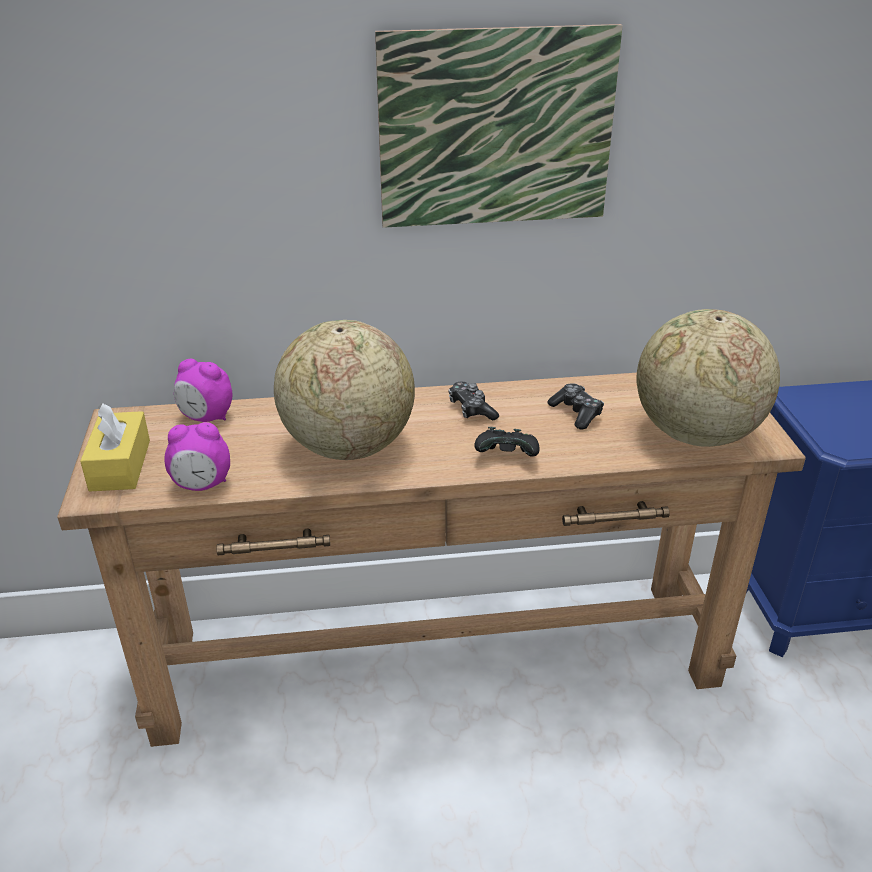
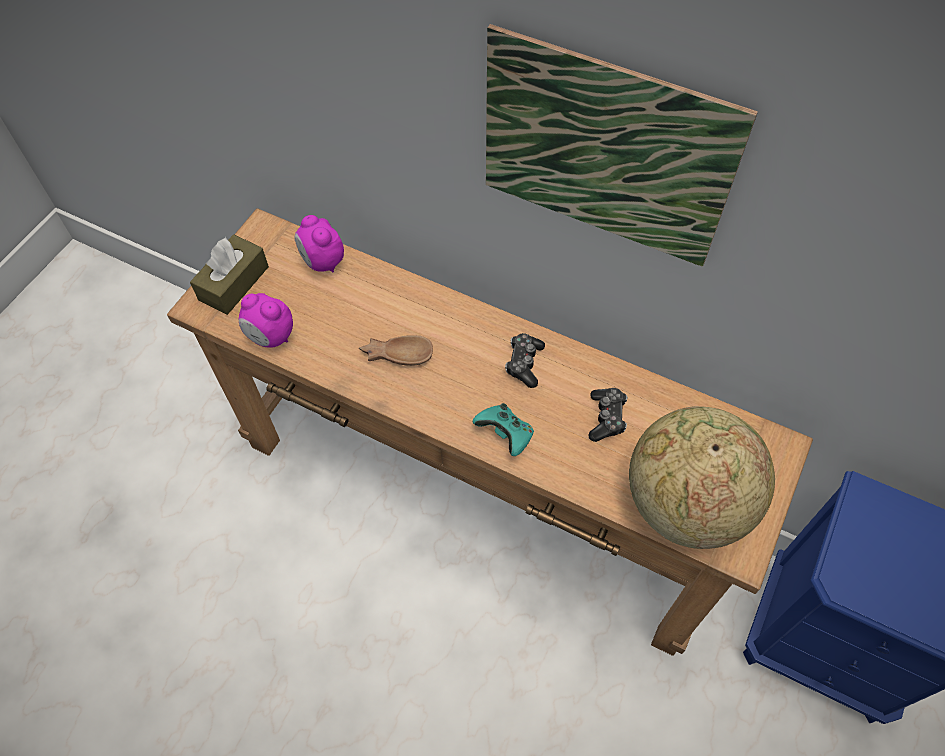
camera: 35 degrees right, 25 degrees up
yellow tissue box [80,403,150,492] -> brown tissue box [190,234,269,315]
globe [274,320,415,460] -> brown bowl [359,335,433,366]
black game controller [474,427,540,457] -> turquoise game controller [473,403,534,456]

